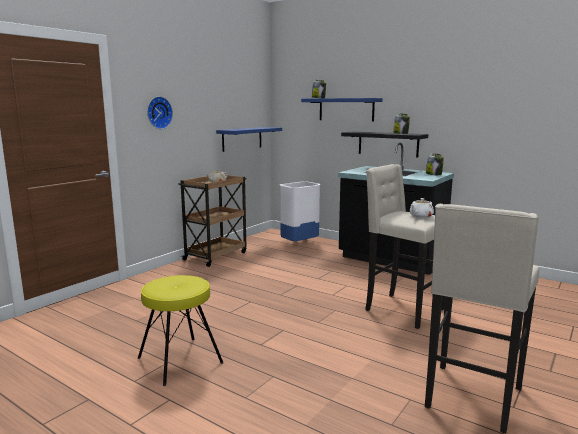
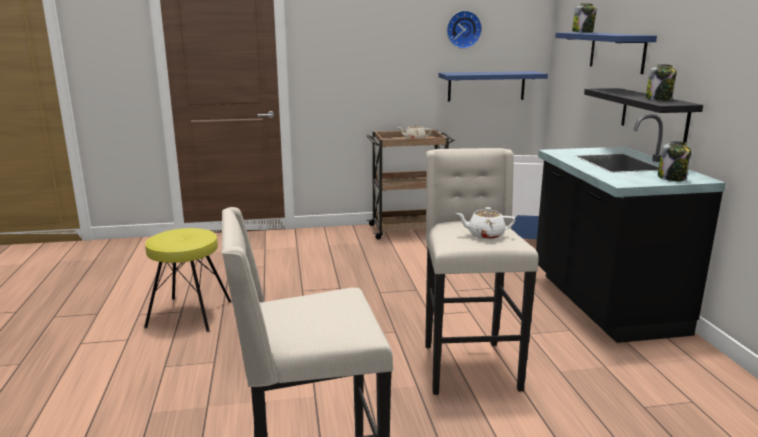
camera: 45 degrees right, 5 degrees up
wall clock [147,96,173,129] -> wall clock moved to [447,10,482,49]

